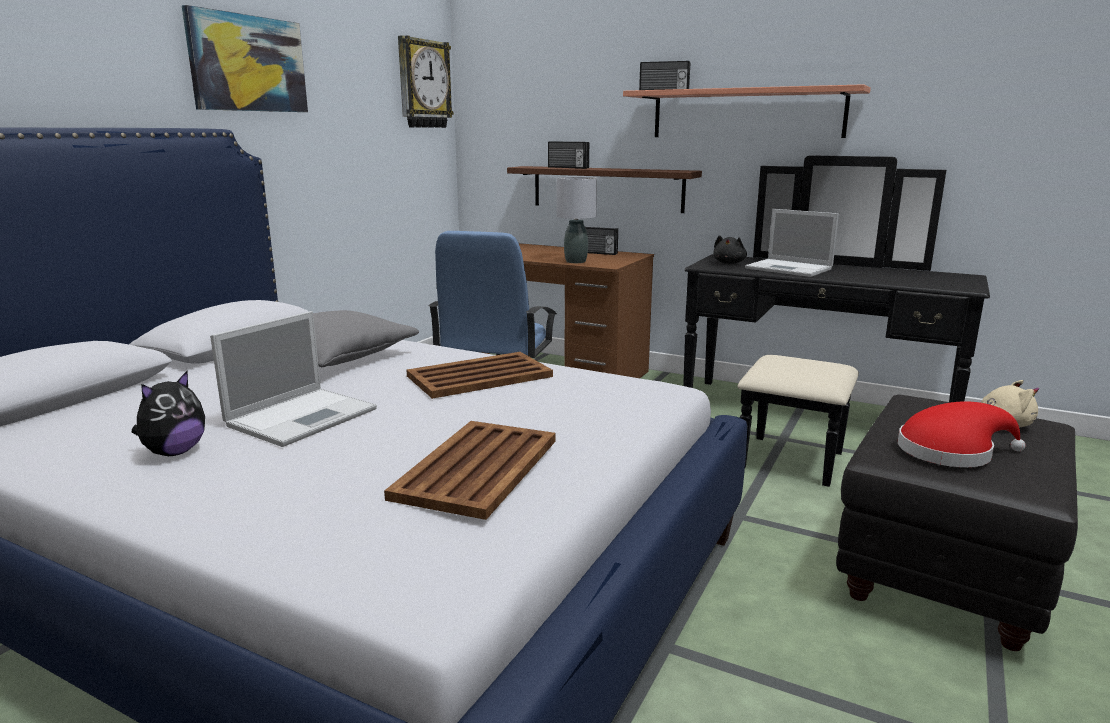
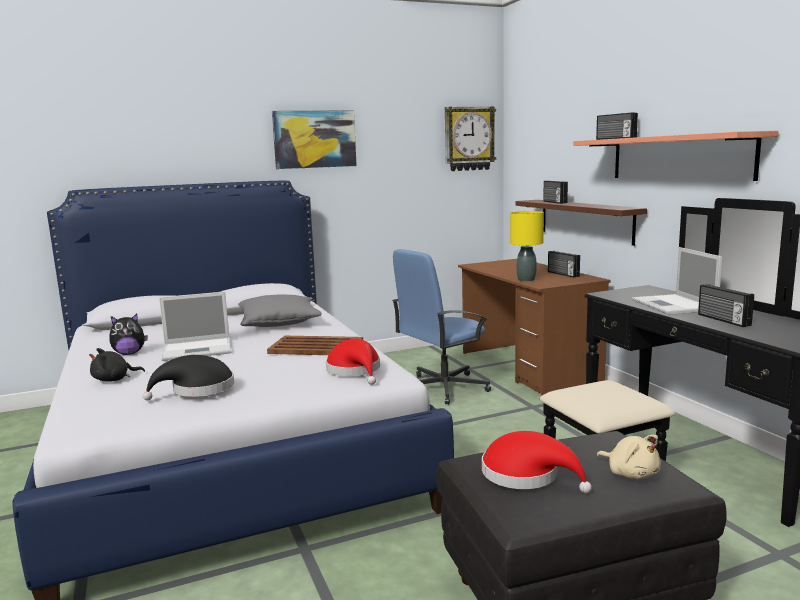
camera: 40 degrees right, 5 degrees down
brown tray [384,421,556,520] -> black hat [143,355,234,400]
grey table lamp [557,177,597,263] -> yellow table lamp [510,211,544,281]
black plush toy [713,235,747,264] -> black plush toy moved to [89,348,145,382]
none -> red hat [326,339,380,385]
none -> radio [698,284,754,327]

